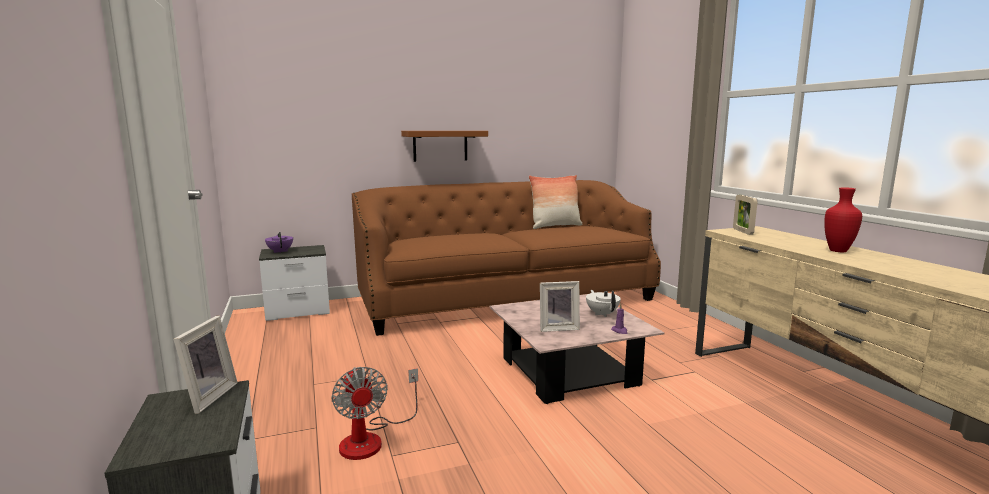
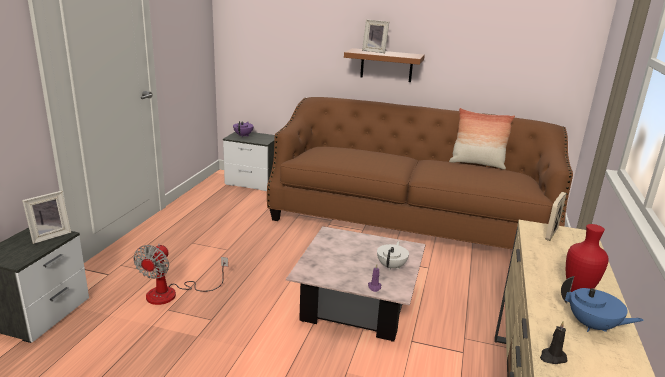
camera: 35 degrees right, 10 degrees up
picture frame [540,281,580,332] -> picture frame moved to [362,19,389,53]
none -> black candle [540,321,568,364]
none -> blue teapot [561,276,644,332]

